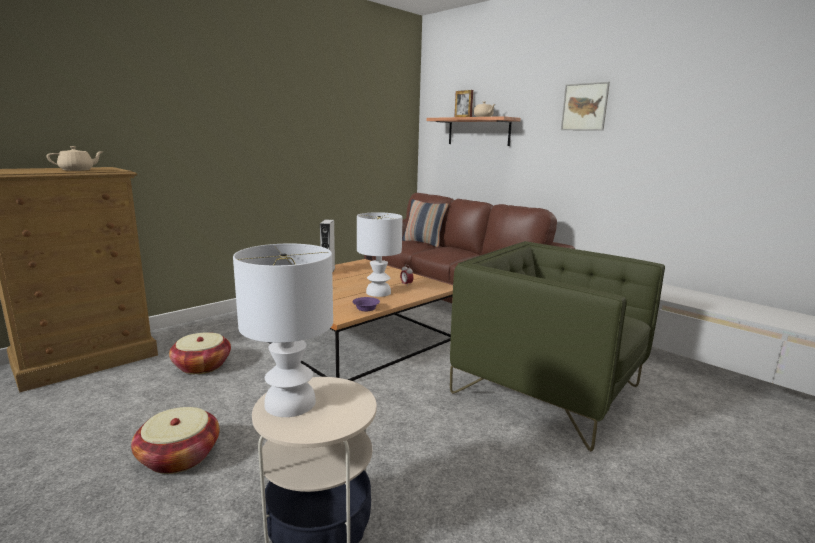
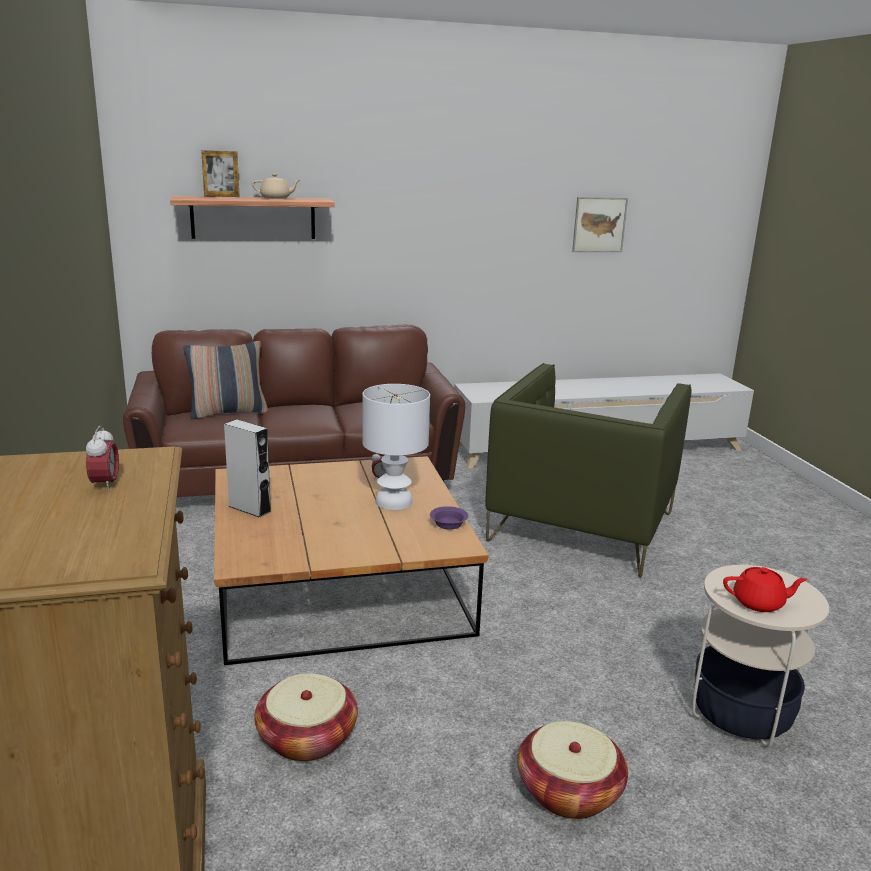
camera: 60 degrees left, 5 degrees up
beige teapot [46,146,104,171] -> alarm clock [86,426,119,492]
white table lamp [233,244,333,417] -> red teapot [723,567,808,612]
green armchair [450,241,665,452] -> green armchair turned 45 degrees counterclockwise [485,363,691,578]
picture [561,82,610,131] -> picture moved to [572,197,628,252]

